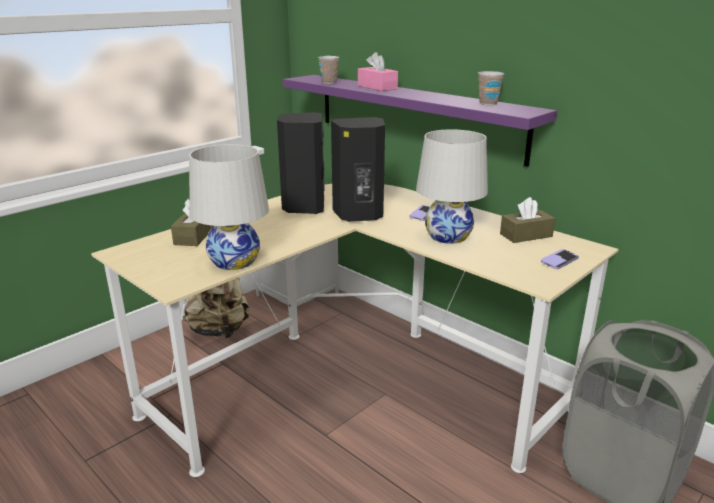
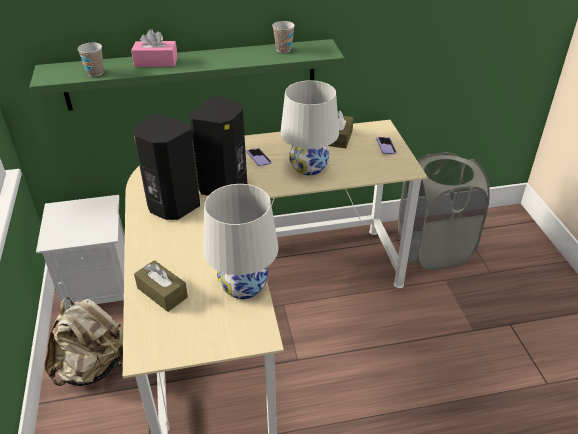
camera: 55 degrees left, 15 degrees up
purple shelf [283,75,557,166] -> green shelf [29,39,344,111]

